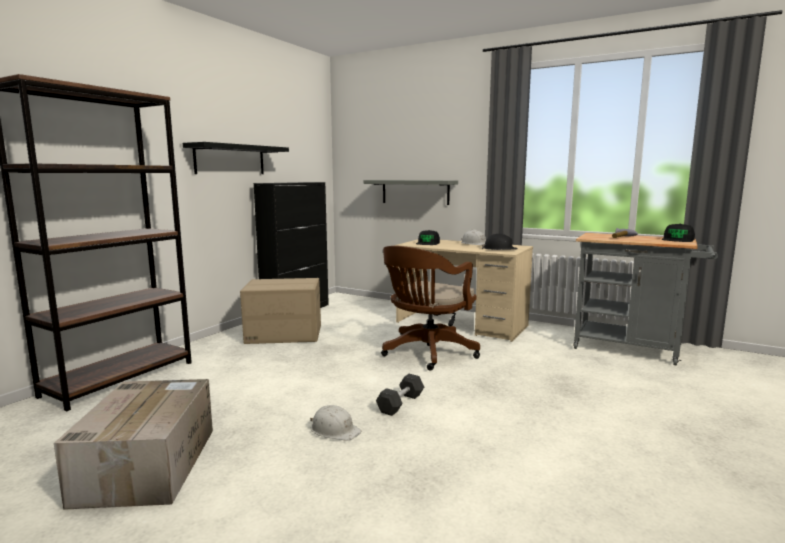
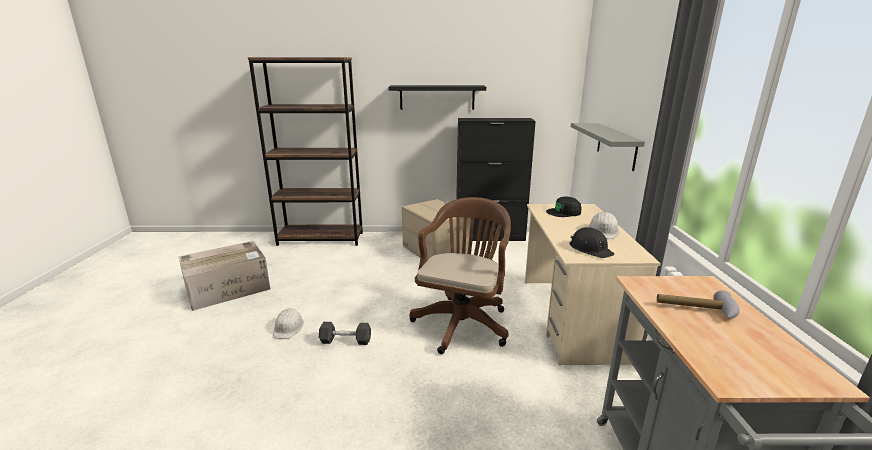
camera: 60 degrees right, 10 degrees up
brown office chair [381,246,480,371] -> brown office chair turned 105 degrees clockwise [409,197,511,354]
black cap [662,224,695,242] -> none

